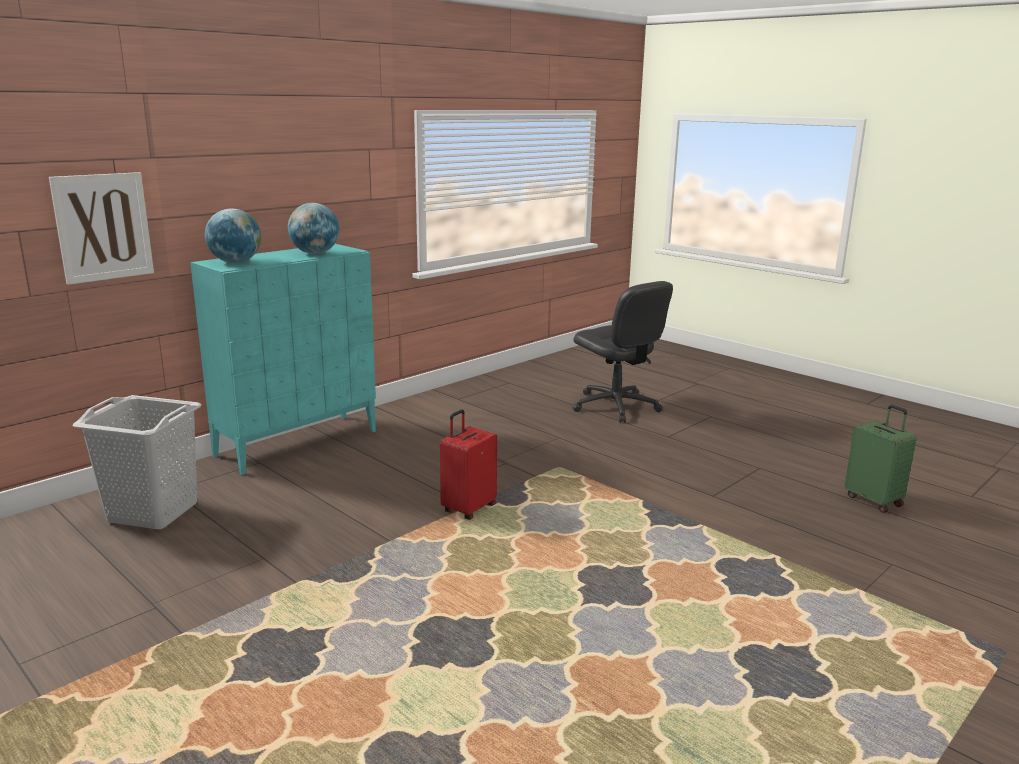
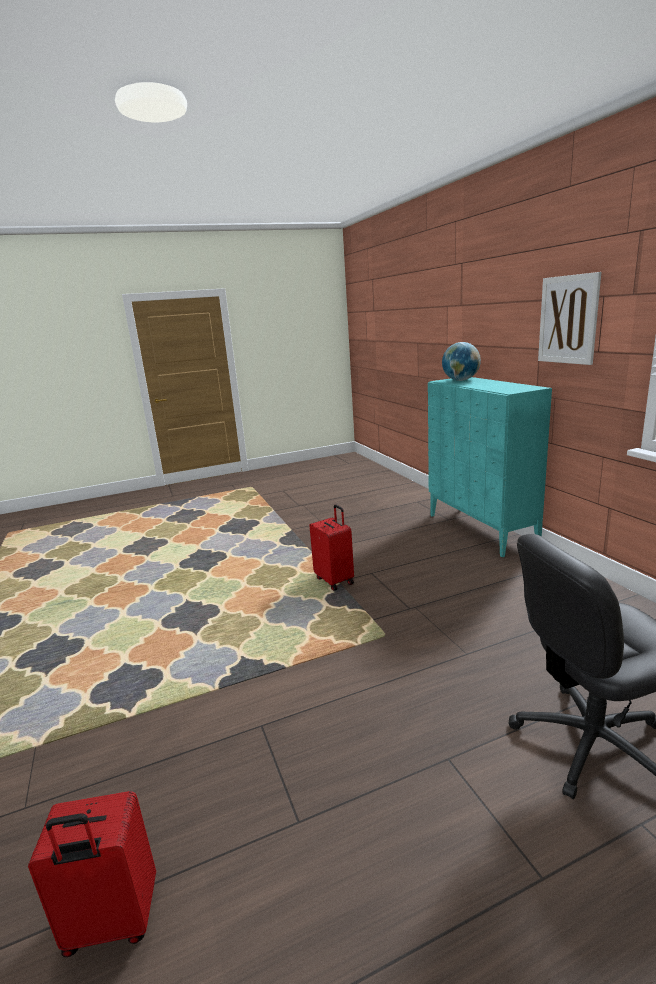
camera: 115 degrees right, 0 degrees up
picture [49,172,154,285] -> picture moved to [538,272,601,365]
grey laundry basket [72,395,202,530] -> none
globe [288,203,339,254] -> none
green suitcase [845,405,917,513] -> red suitcase [28,791,156,957]

